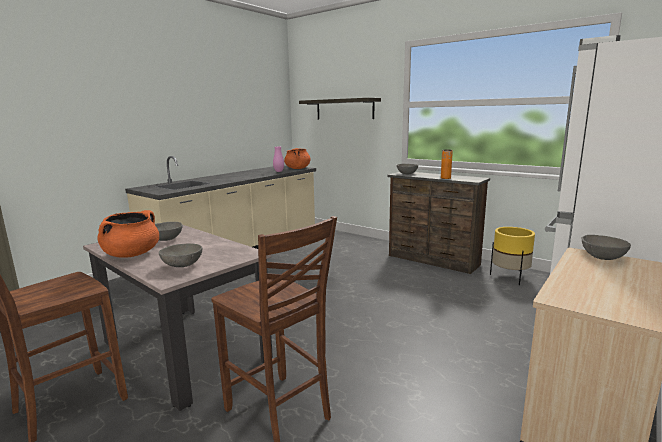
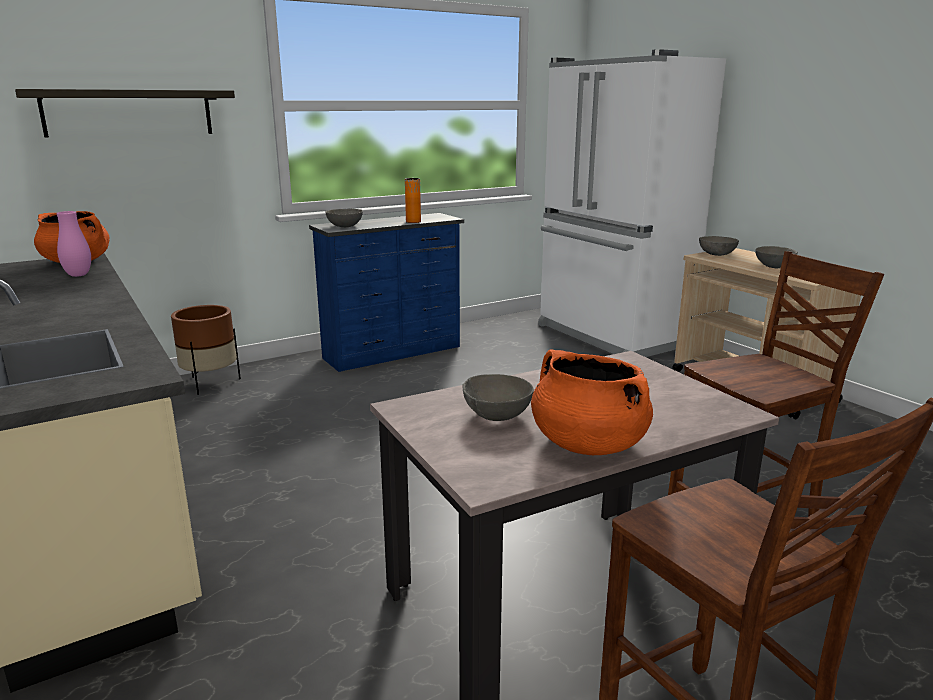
camera: 70 degrees left, 5 degrees up
grey bowl [159,243,202,267] -> grey bowl moved to [755,246,798,268]
brown dresser [387,172,490,274] -> blue dresser [309,213,464,372]
yellow planter [490,227,535,286] -> none
none -> brown planter [171,305,241,395]

